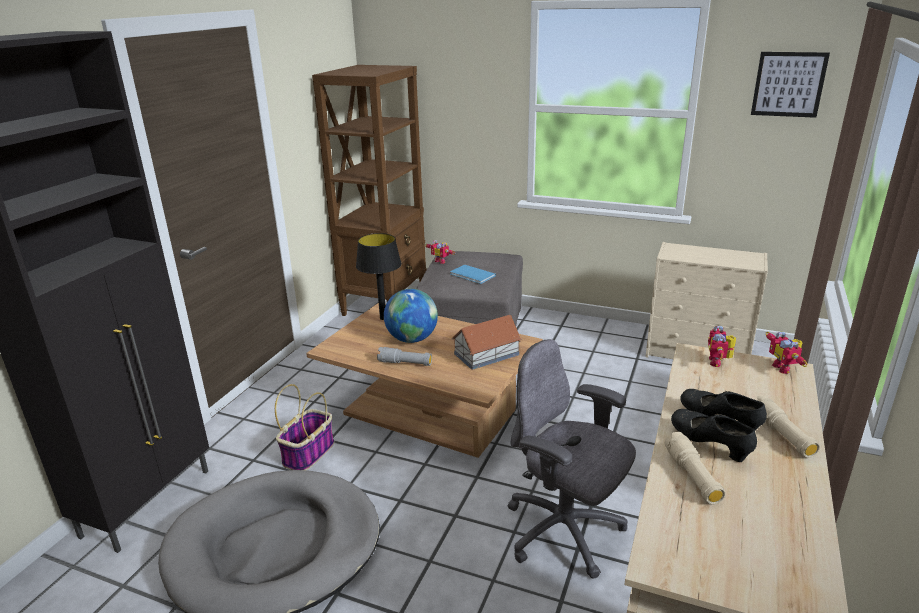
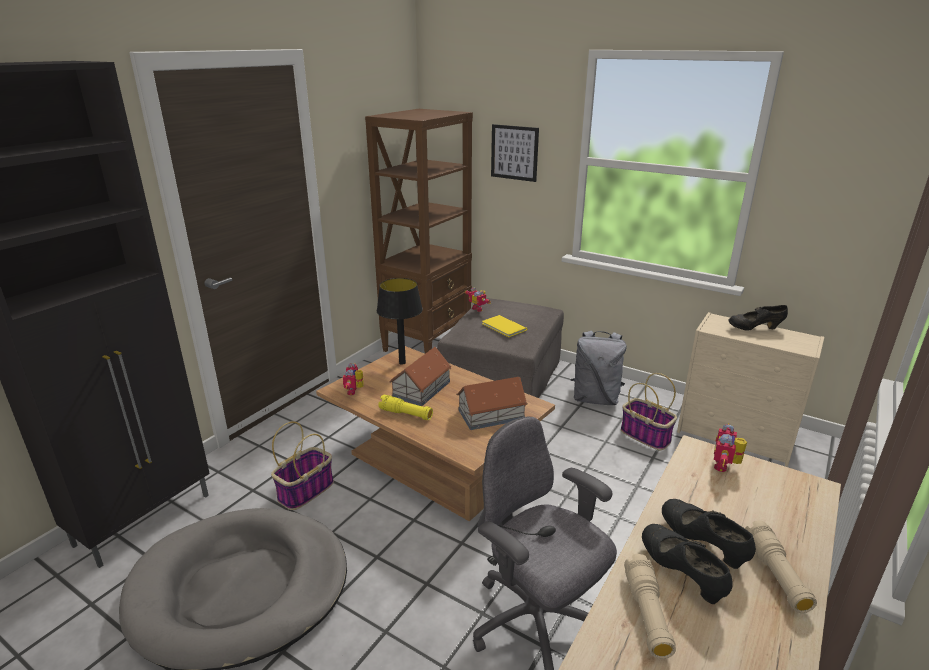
camera: 10 degrees right, 0 degrees up
grey flashlight [377,347,432,366] -> yellow flashlight [379,395,433,420]
globe [384,289,438,343] -> toy house [389,347,452,406]
blue book [450,265,496,284] -> yellow book [482,315,527,337]
picture [751,52,830,118] -> picture moved to [491,124,539,182]
toy robot [766,332,808,374] -> toy robot moved to [343,363,364,395]
none -> grey backpack [571,331,627,405]
none -> basket [621,373,677,450]
none -> black shoe [728,305,788,331]

